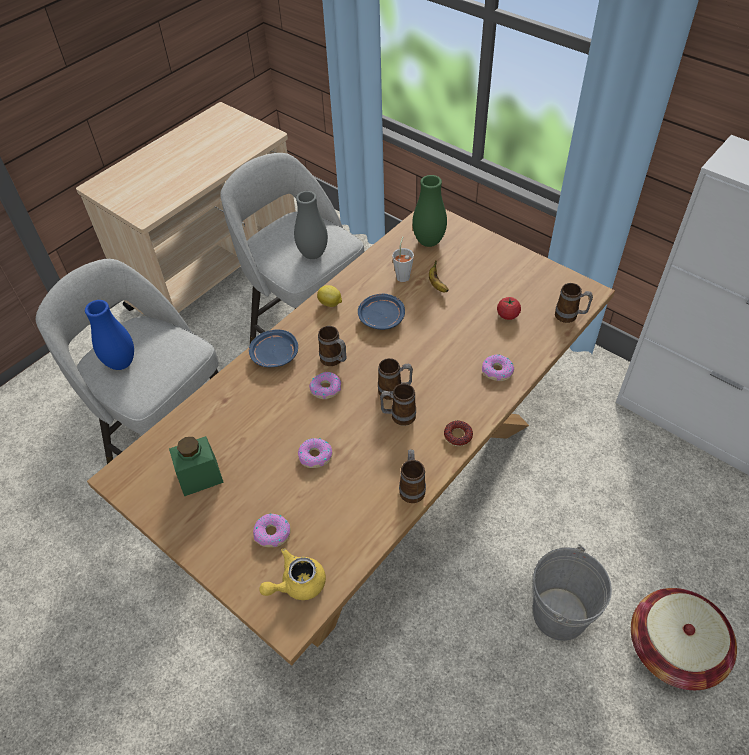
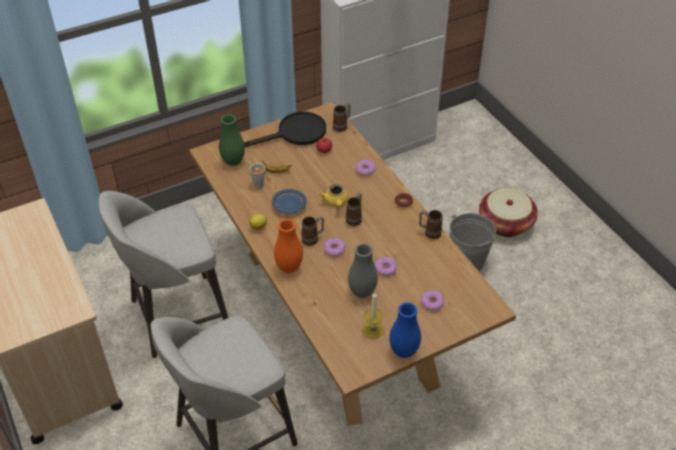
camera: 70 degrees left, 5 degrees down
blue vase [85,300,134,370] -> blue vase moved to [389,302,421,358]
green jar [169,436,224,496] -> candle [362,292,384,339]
blue plate [249,330,298,367] -> orange vase [274,219,303,273]
yellow teapot [259,548,326,600] -> yellow teapot moved to [319,184,348,207]
grey vase [294,191,328,259] -> grey vase moved to [348,243,378,298]
mug [380,383,416,426] -> none
none -> black frying pan [244,112,326,147]

